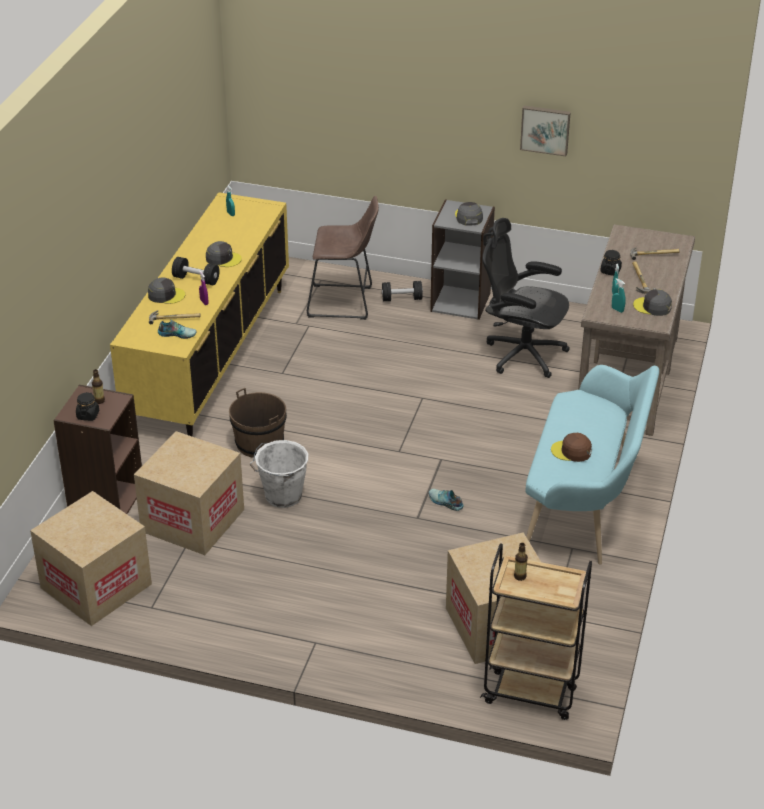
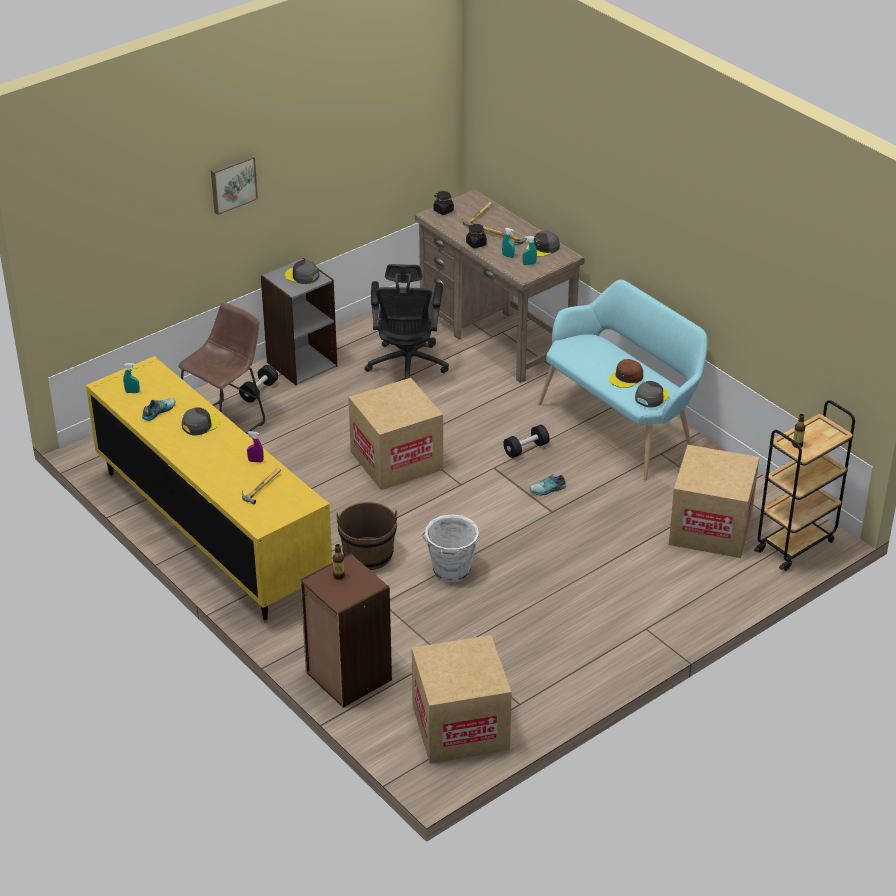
camera: 55 degrees left, 0 degrees up
black jar [76,392,99,421] -> black jar moved to [434,191,454,215]
cardboard box [134,431,244,555] -> cardboard box moved to [349,378,443,490]
grey cap [148,277,185,304] -> grey cap moved to [635,381,669,408]
shoe [158,320,197,339] -> shoe moved to [142,398,175,421]
black dumbbell [172,257,220,285] -> black dumbbell moved to [503,424,550,458]
office chair [482,218,570,378] -> office chair turned 60 degrees counterclockwise [364,264,449,380]
picture [520,106,571,156] -> picture moved to [211,155,258,215]

